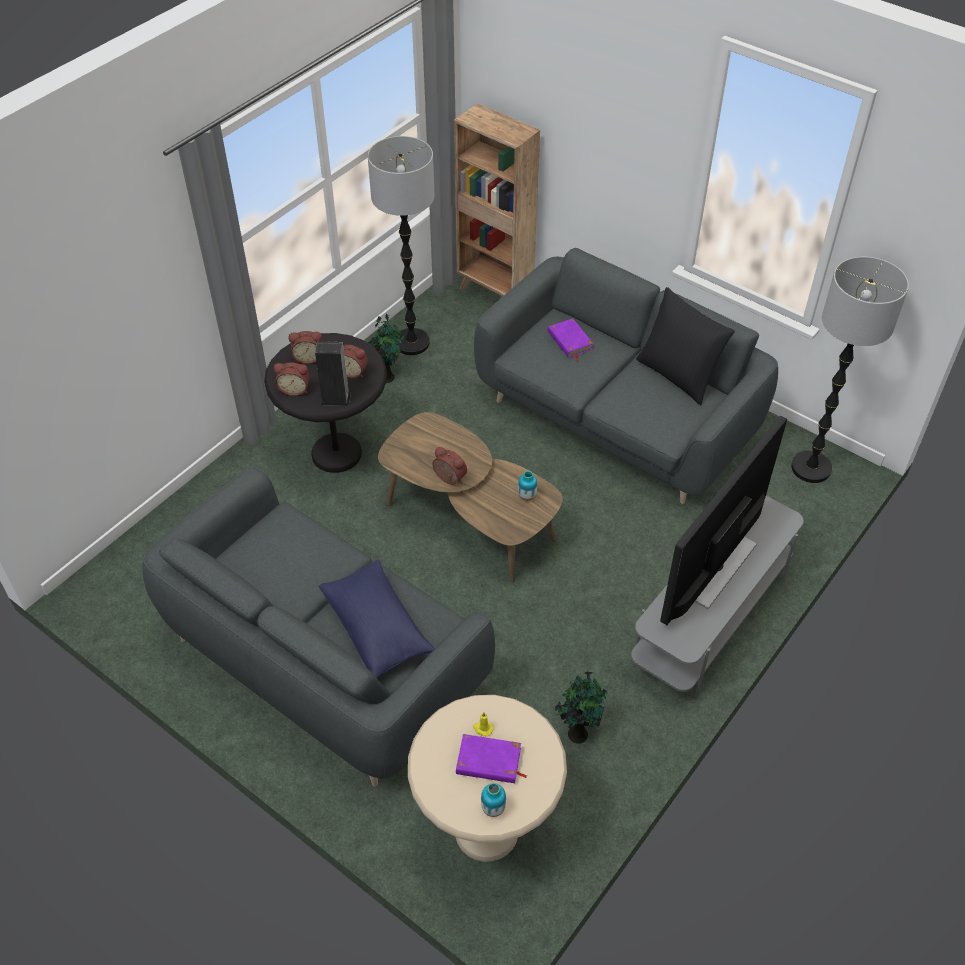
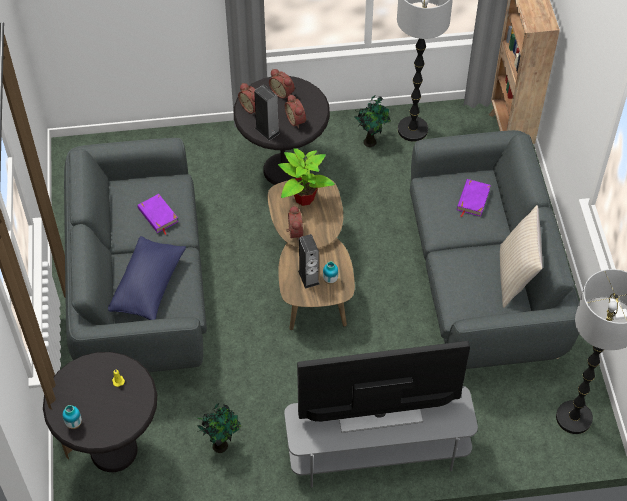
camera: 45 degrees right, 5 degrees up
beige side table [408,695,567,862] -> black side table [43,352,157,472]
purple book [456,734,527,783] -> purple book moved to [138,194,178,235]
black pillow [636,287,735,405] -> beige pillow [500,205,543,308]
none -> potted plant [278,148,335,206]
none -> speaker [298,234,320,289]

